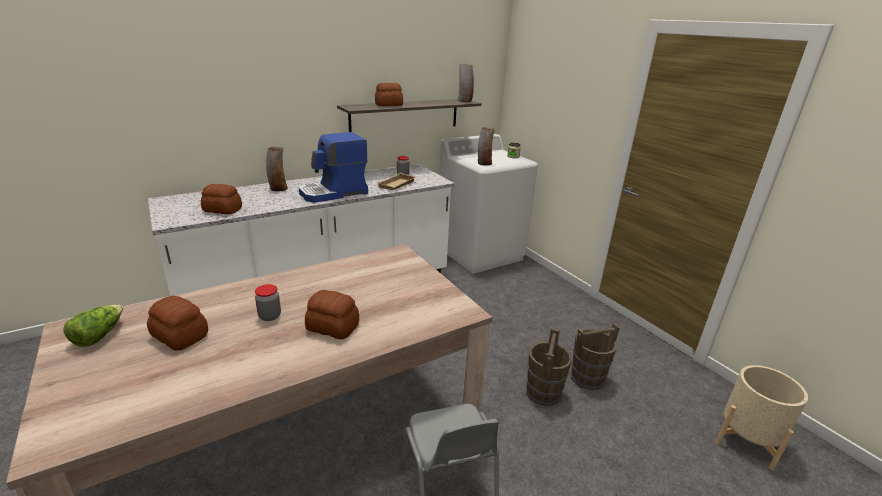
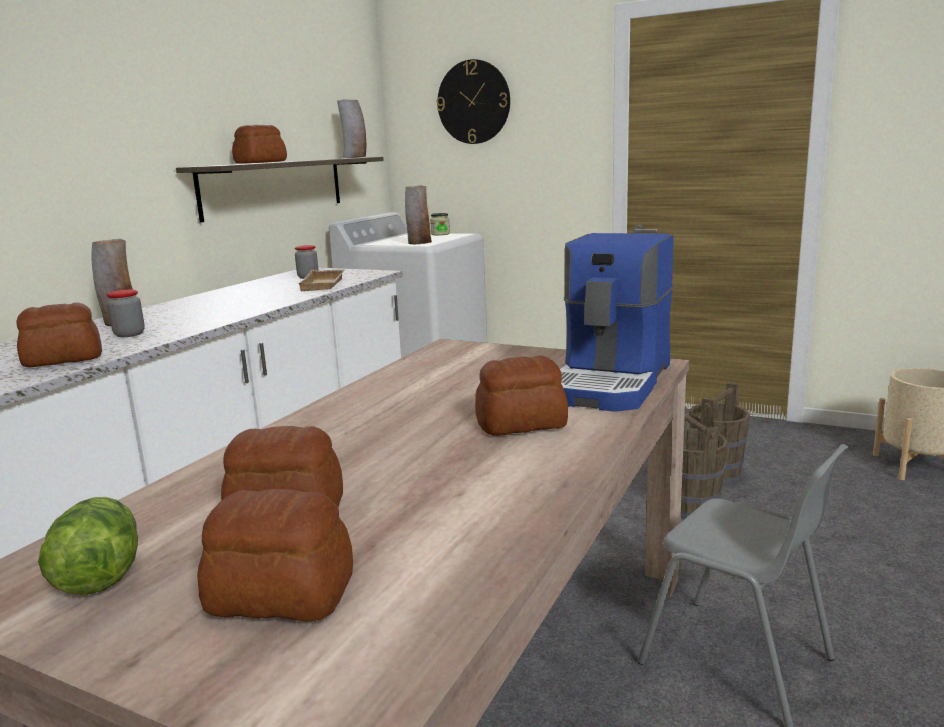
camera: 30 degrees left, 10 degrees down
jar [255,284,281,321] -> jar moved to [107,290,145,337]
coffee machine [299,132,368,203] -> coffee machine moved to [560,233,674,412]
none -> bread [197,489,353,622]
none -> wall clock [437,59,510,144]

